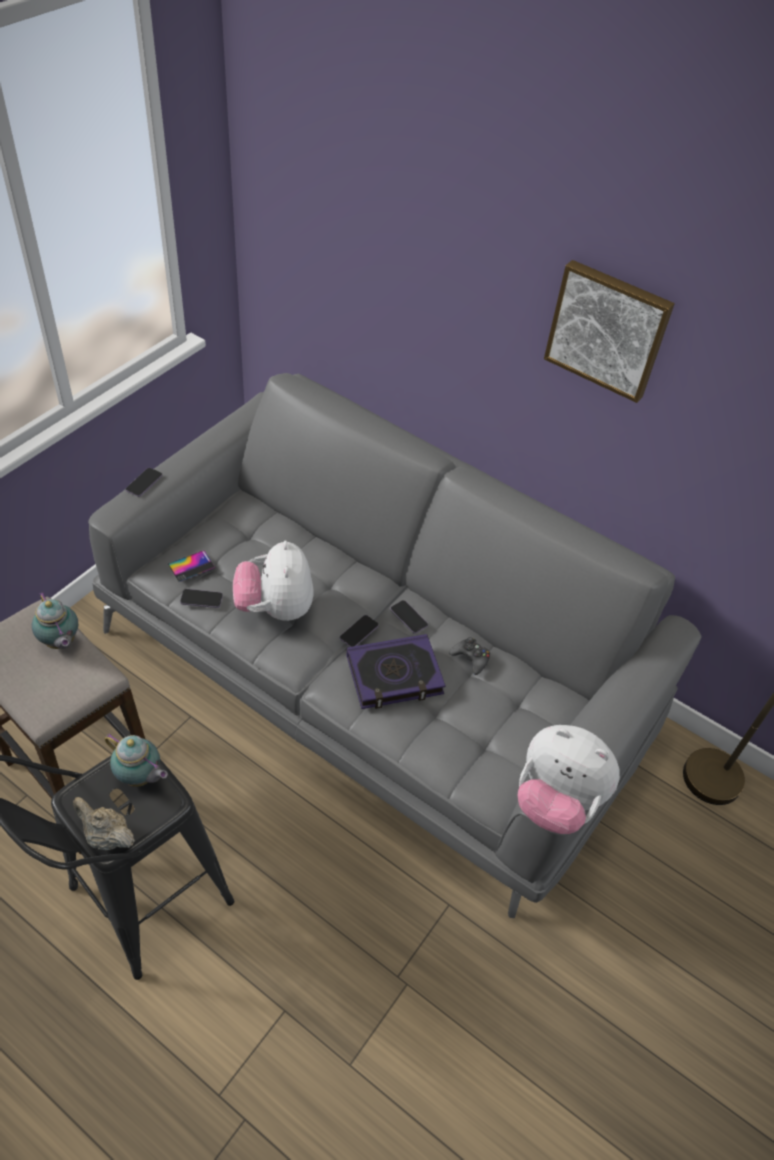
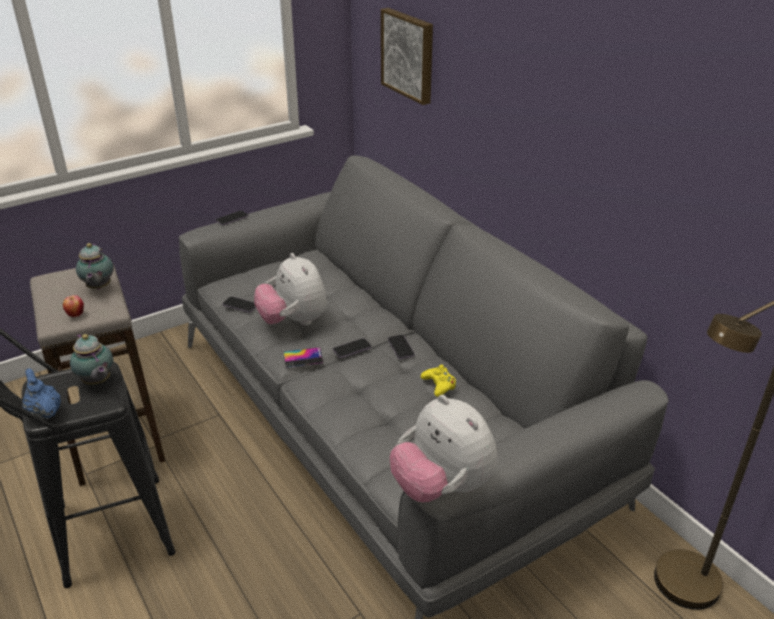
camera: 25 degrees right, 15 degrees down
beige teapot [73,797,135,850] -> blue teapot [23,368,61,419]
phone [168,550,215,582] -> phone moved to [284,347,323,368]
plush toy [233,540,314,621] -> plush toy turned 45 degrees counterclockwise [254,253,327,326]
book [347,634,446,709] -> none
black game controller [449,637,490,675] -> yellow game controller [421,365,456,397]
picture [544,260,674,403] -> picture moved to [381,8,433,105]
none -> apple [63,295,84,317]

